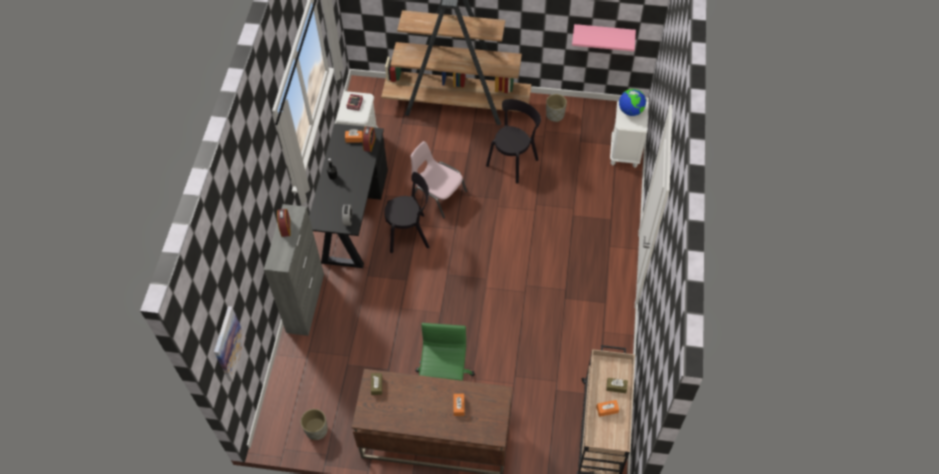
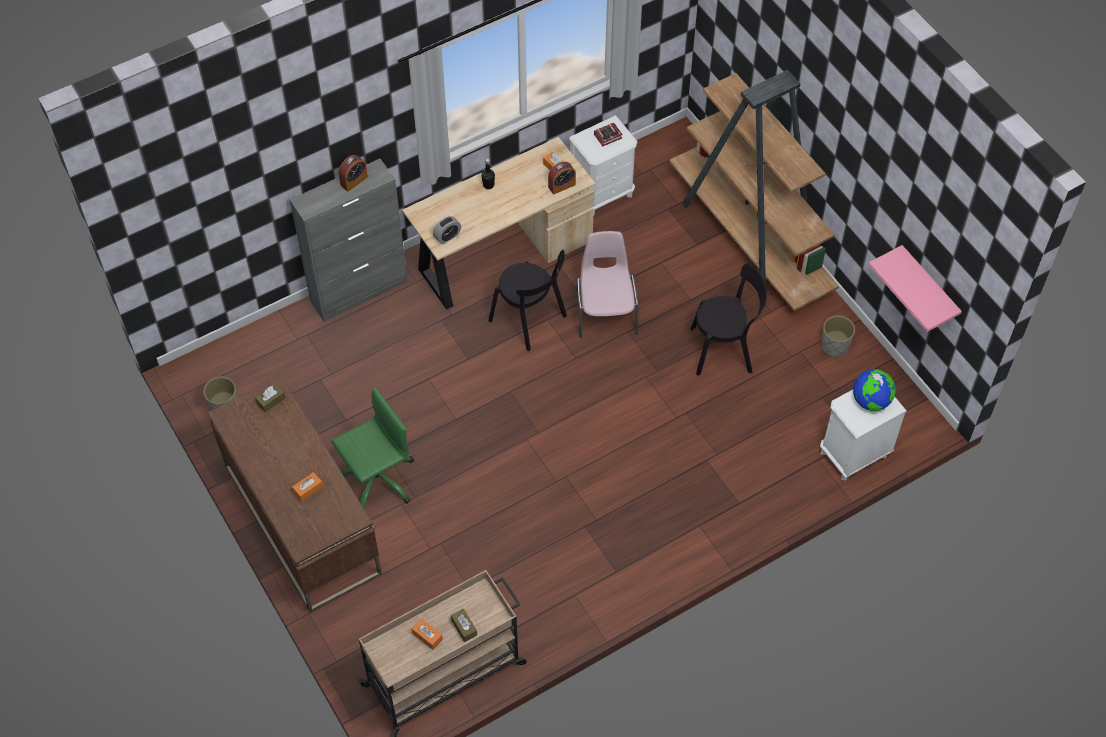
camera: 50 degrees right, 0 degrees up
picture [214,306,246,382] -> none
black desk [309,123,388,268] -> beige desk [402,137,595,310]

